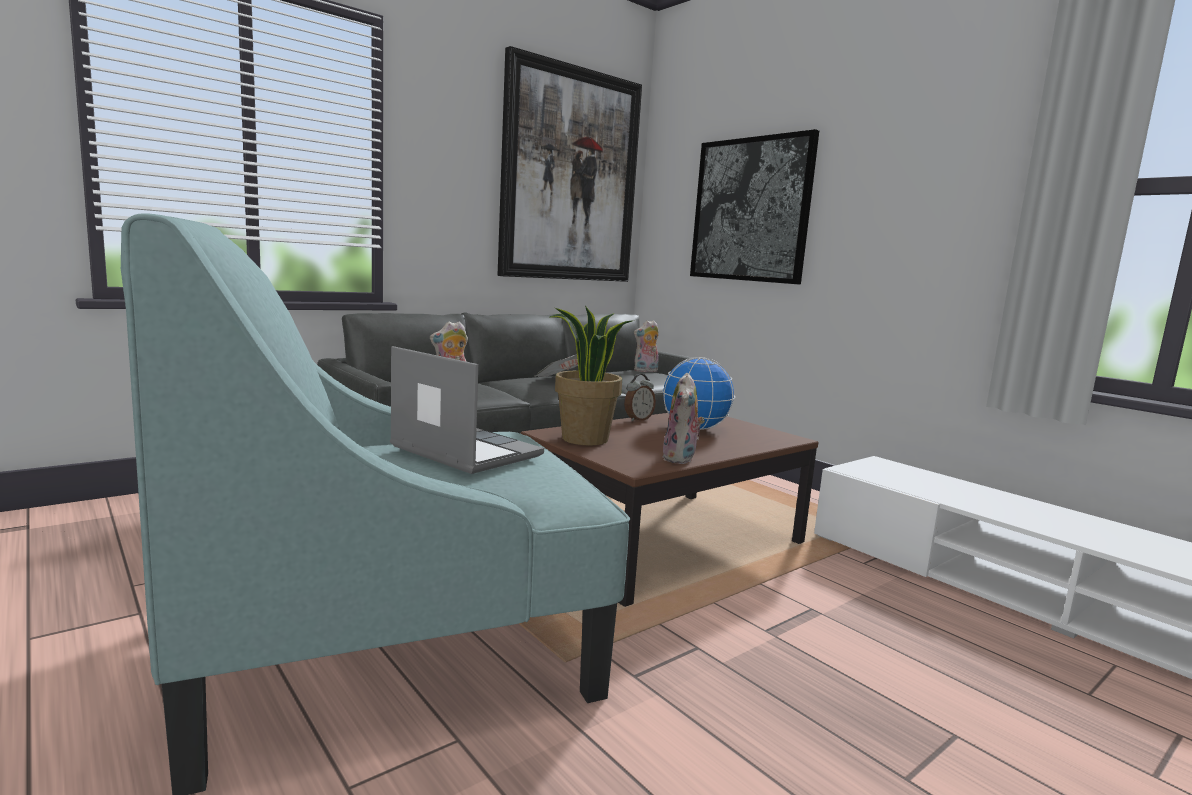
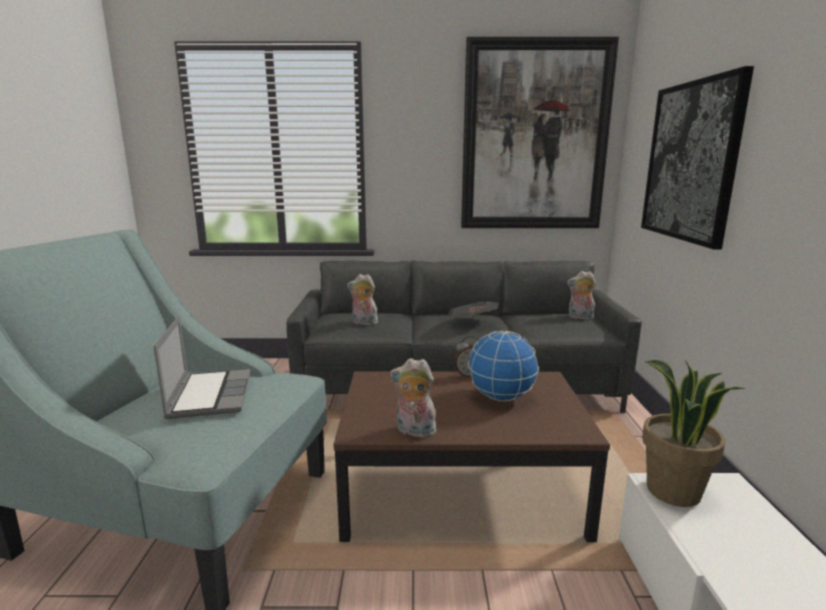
camera: 40 degrees right, 5 degrees up
potted plant [550,305,635,446] -> potted plant moved to [642,360,745,507]
plush toy [663,373,705,464] -> plush toy turned 60 degrees clockwise [390,358,439,438]

